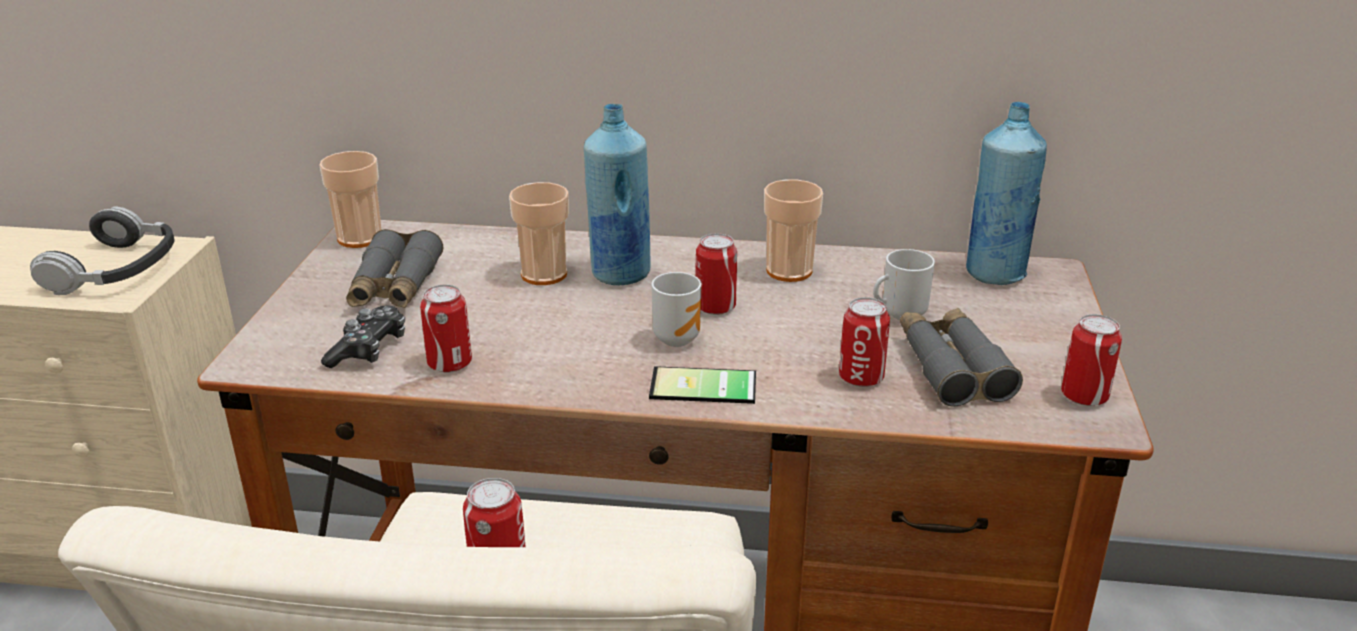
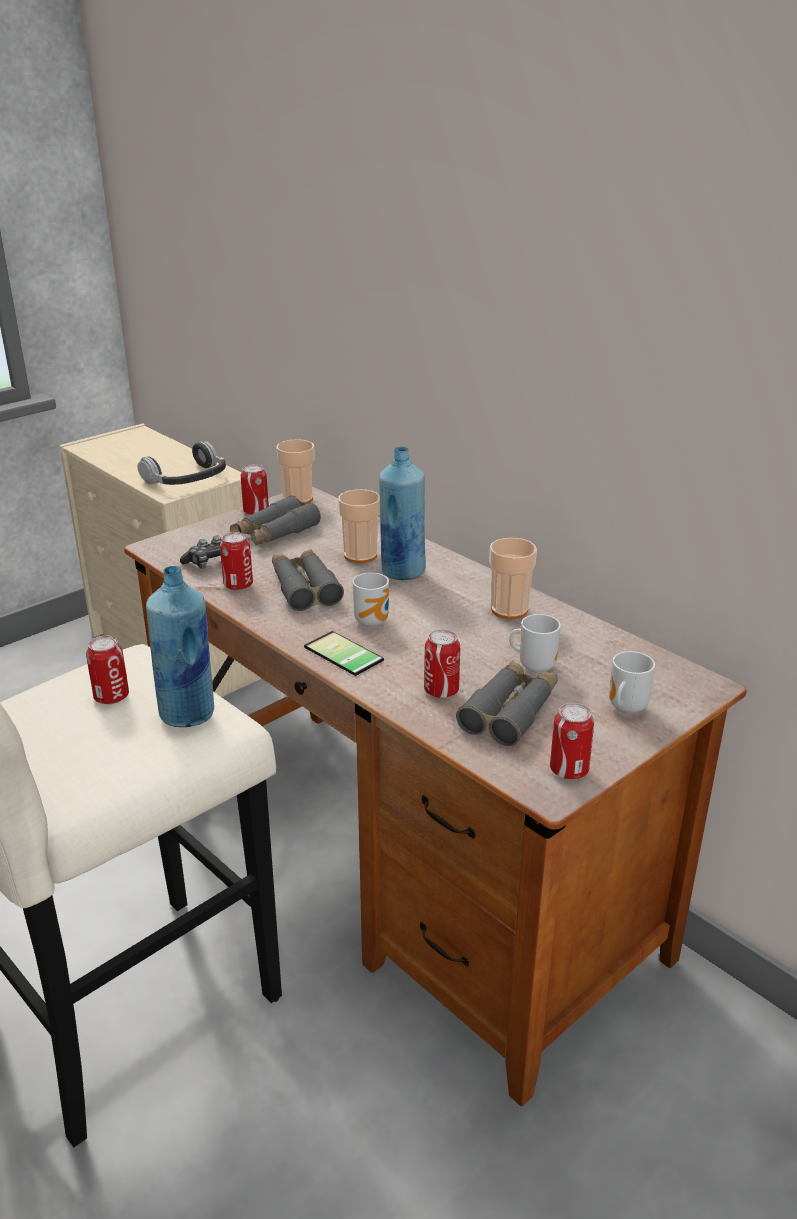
camera: 40 degrees right, 0 degrees up
can [695,233,737,315] -> can moved to [241,464,269,515]
blue bottle [966,102,1047,285] -> blue bottle moved to [146,566,214,727]
none -> grey binoculars [272,549,344,611]
none -> mug [609,651,655,714]

